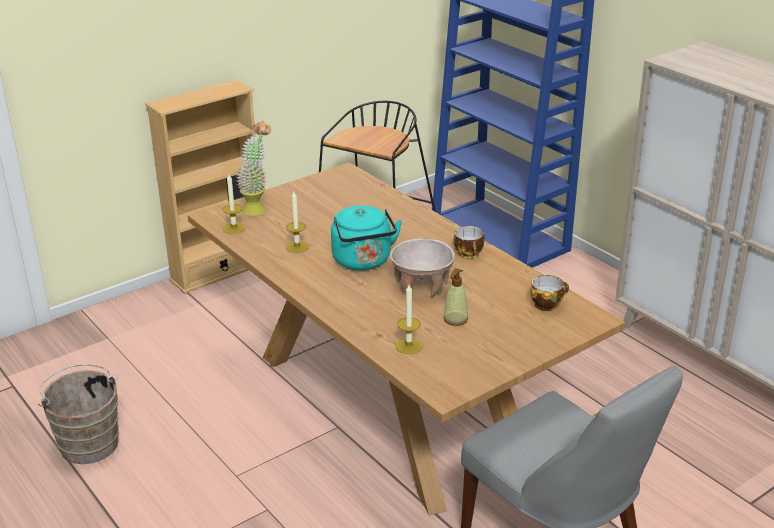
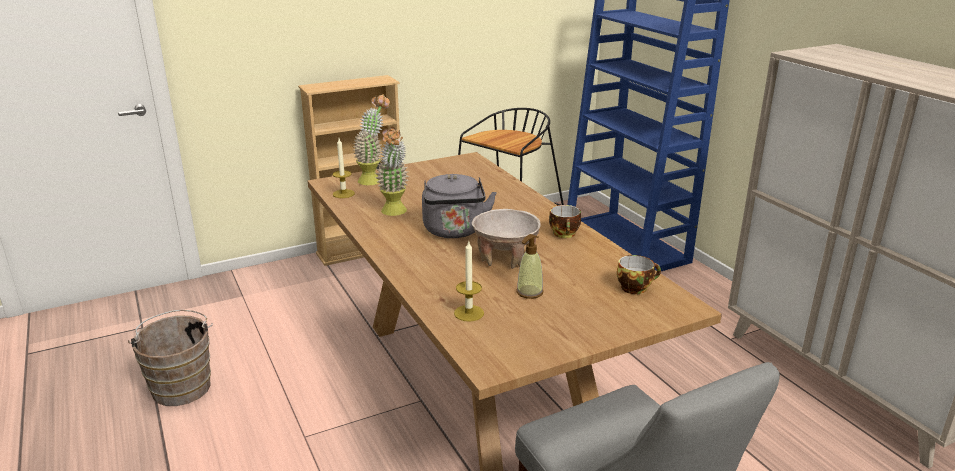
camera: 10 degrees right, 5 degrees down
candle [286,192,309,253] -> potted plant [375,126,409,216]
turquoise kettle [331,206,402,270] -> grey kettle [422,174,497,238]

